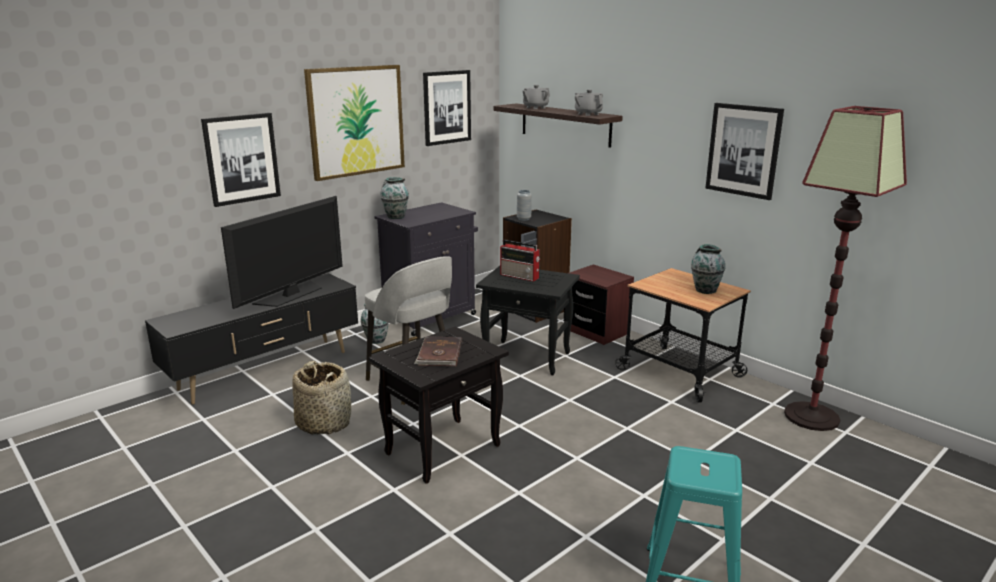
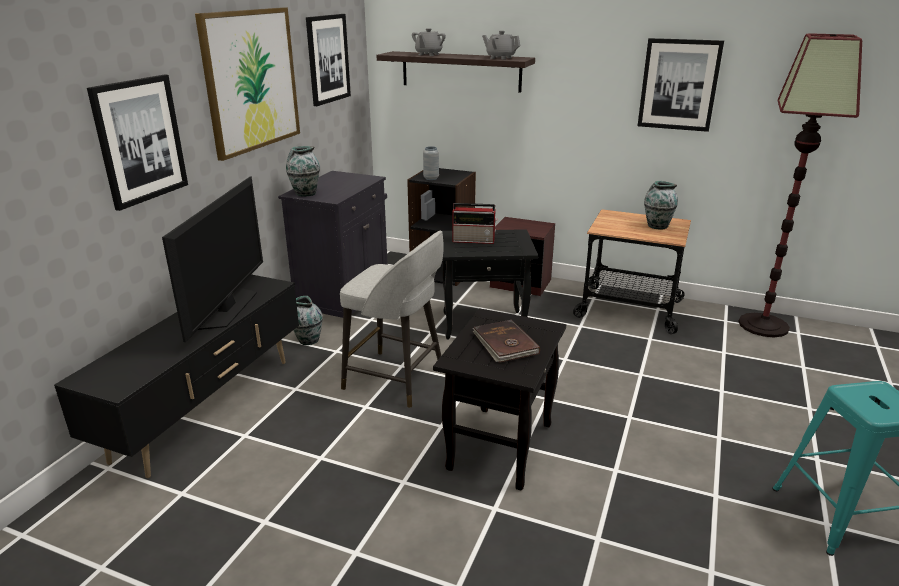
camera: 25 degrees left, 5 degrees up
basket [292,361,351,435] -> none

